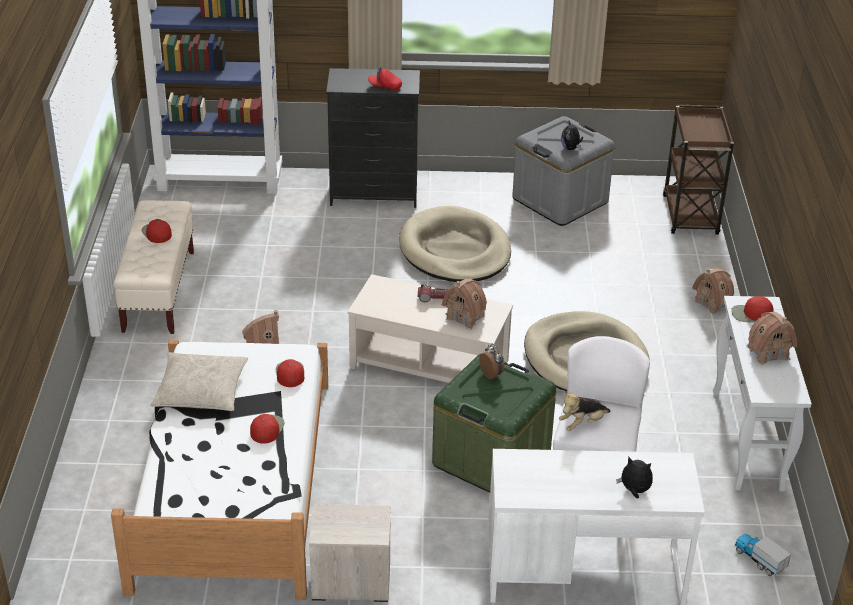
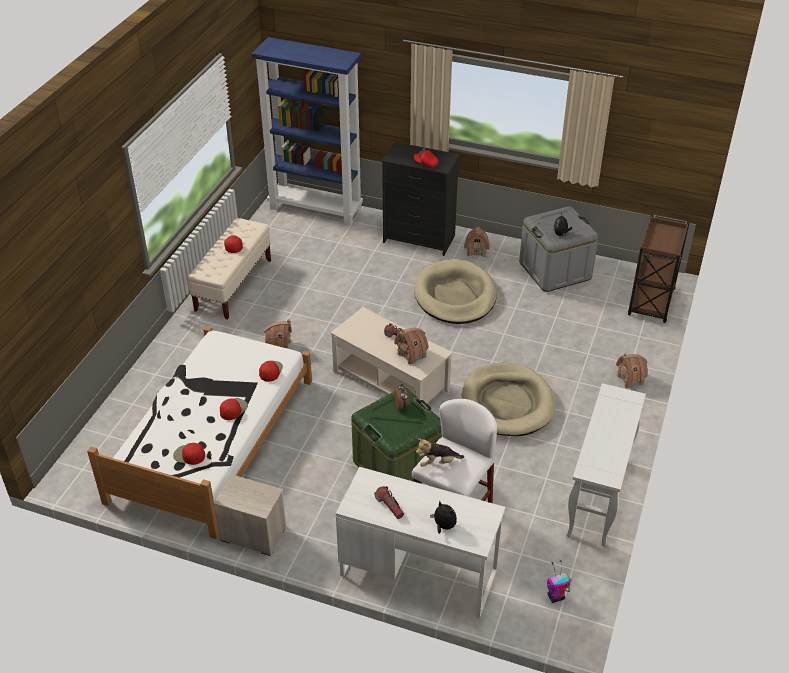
camera: 20 degrees right, 5 degrees up
beige pillow [150,352,248,411] -> none
red cap [731,296,774,322] -> red cap moved to [173,443,205,465]
toy truck [735,534,791,576] -> toy robot [547,560,571,603]
toy house [746,312,797,365] -> toy house moved to [464,227,490,257]
none -> flashlight [374,486,404,519]

